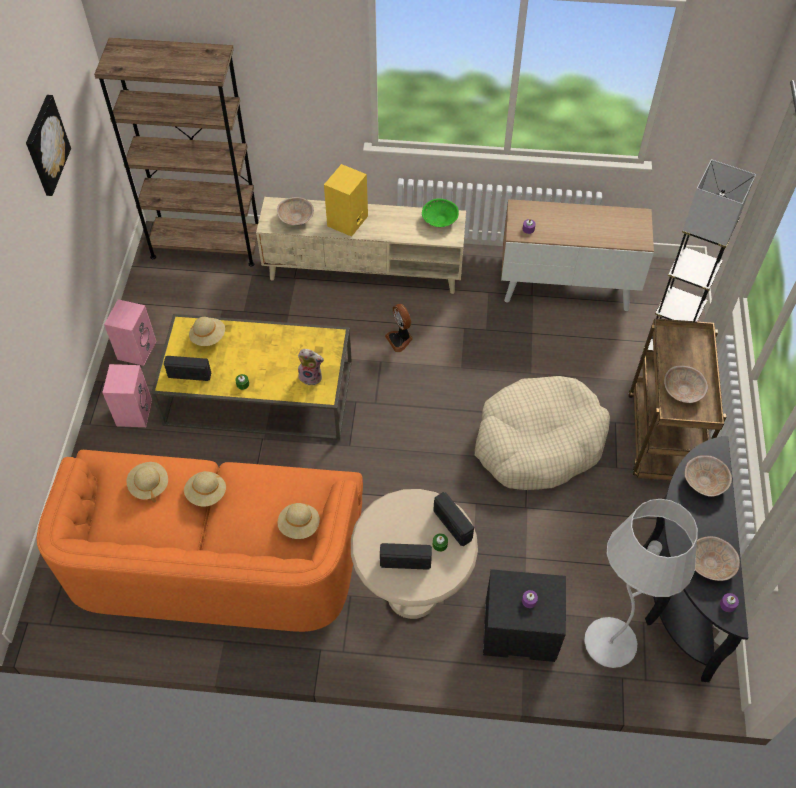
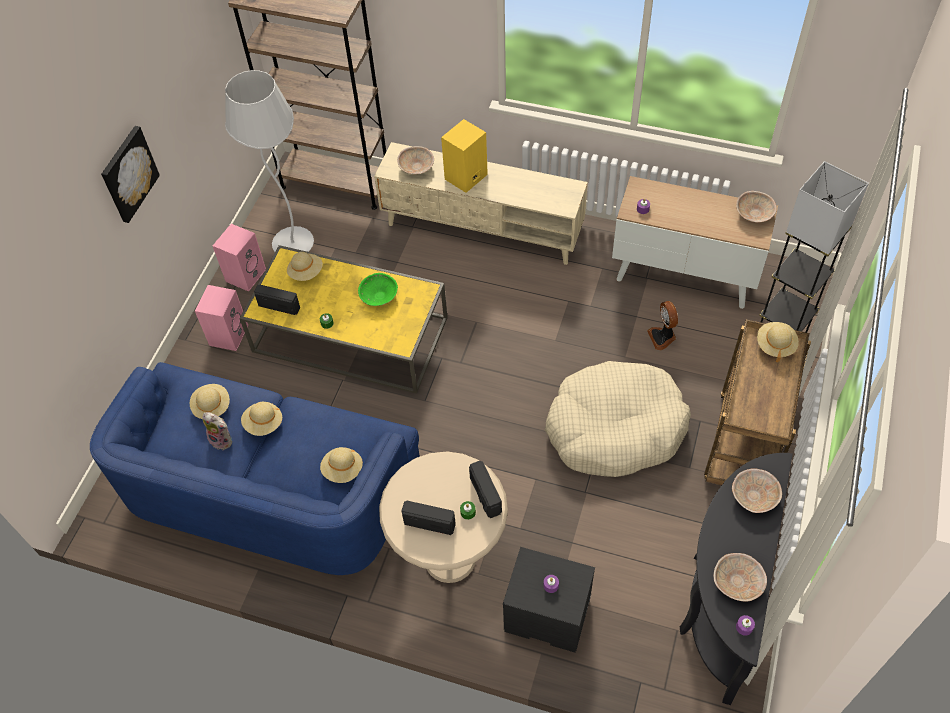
camera: 15 degrees right, 0 degrees up
picture [26,95,71,196] -> picture moved to [101,126,160,223]
orange sofa [37,450,363,632] -> blue sofa [90,362,420,575]
plush toy [298,349,324,386] -> plush toy moved to [202,412,232,450]
fan [385,304,413,352] -> fan moved to [647,301,678,350]
green bowl [422,198,459,227] -> green bowl moved to [358,273,398,306]
white floor lamp [584,499,698,668] -> white floor lamp moved to [225,70,314,252]
beige bowl [664,366,708,403] -> beige bowl moved to [736,191,777,223]
none -> beige hat [757,322,799,362]

